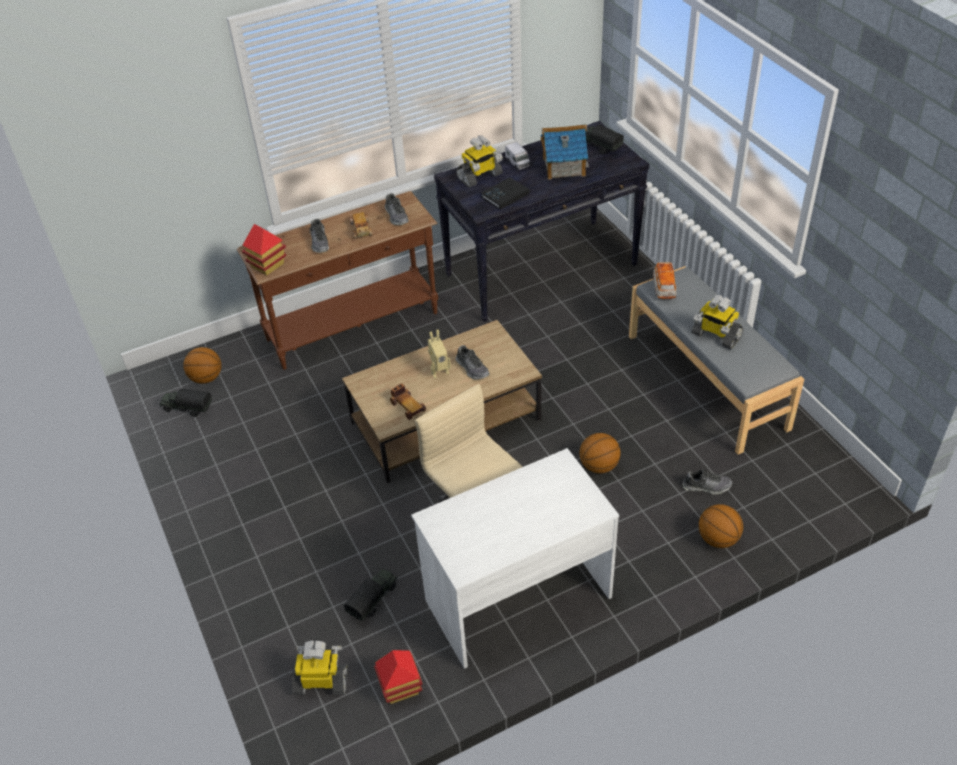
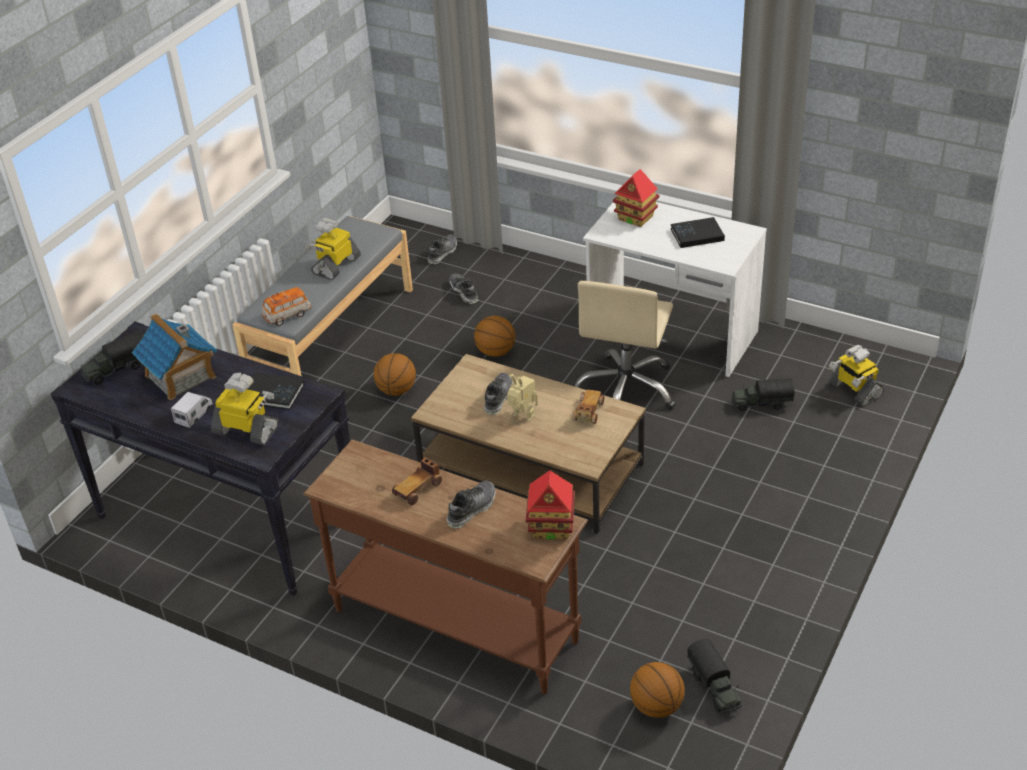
camera: 125 degrees left, 5 degrees down
toy house [374,650,423,704] -> toy house moved to [613,169,659,227]
shoe [385,193,409,225] -> shoe moved to [427,234,457,264]
toy truck [585,125,624,155] -> toy truck turned 45 degrees clockwise [81,331,143,385]
toy robot [691,295,744,349] -> toy robot turned 150 degrees counterclockwise [305,218,361,280]
basketball [699,504,743,548] -> basketball moved to [374,353,416,396]
none -> black book [671,217,725,248]

